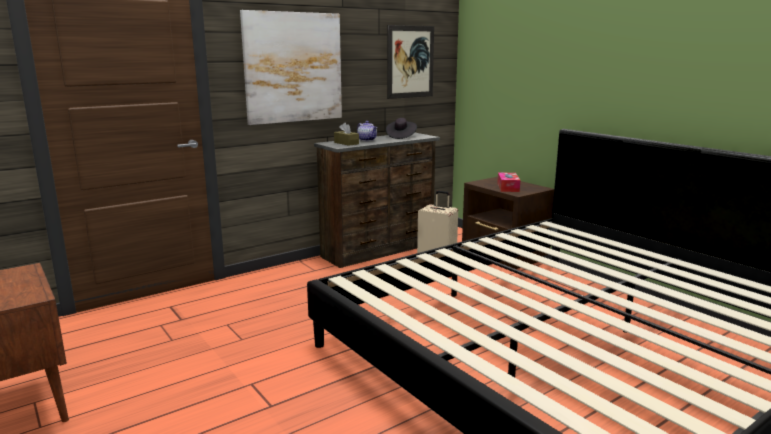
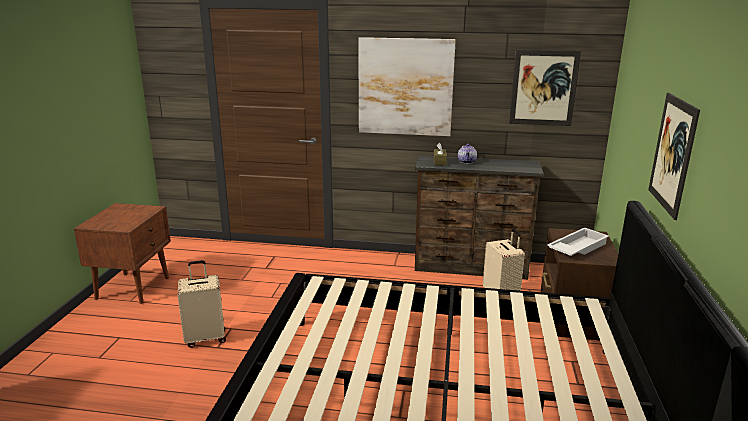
camera: 45 degrees right, 5 degrees up
black hat [386,118,417,139] -> none
tissue box [497,172,520,192] -> white tray [547,228,609,256]
none -> beige suitcase [177,260,226,348]
none -> picture [648,93,700,220]

